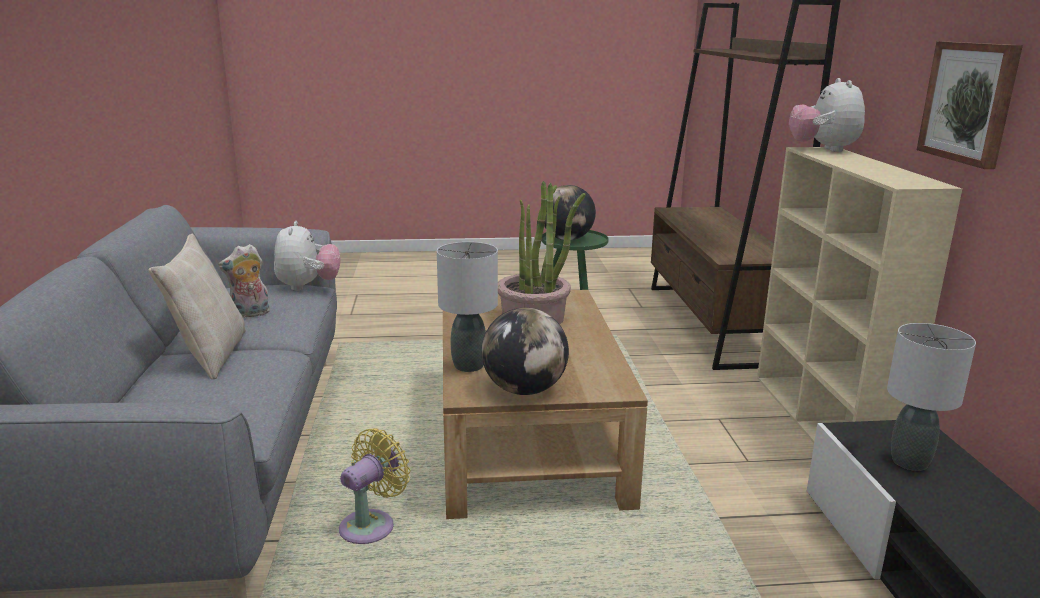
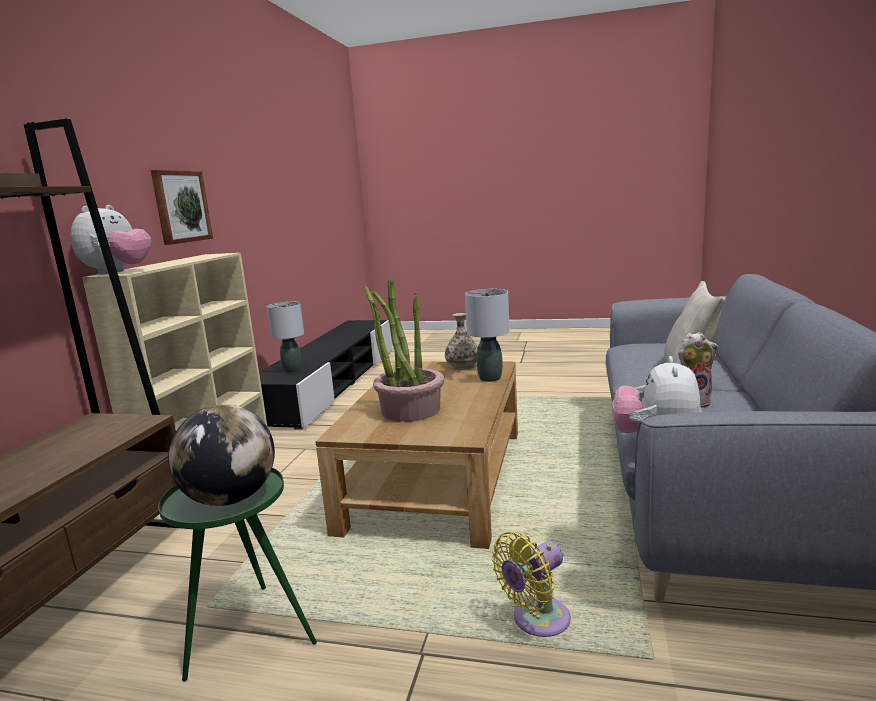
camera: 160 degrees left, 5 degrees down
yellow fan [339,428,410,544] -> yellow fan moved to [491,532,571,637]
globe [481,308,569,395] -> vase [445,313,478,370]

